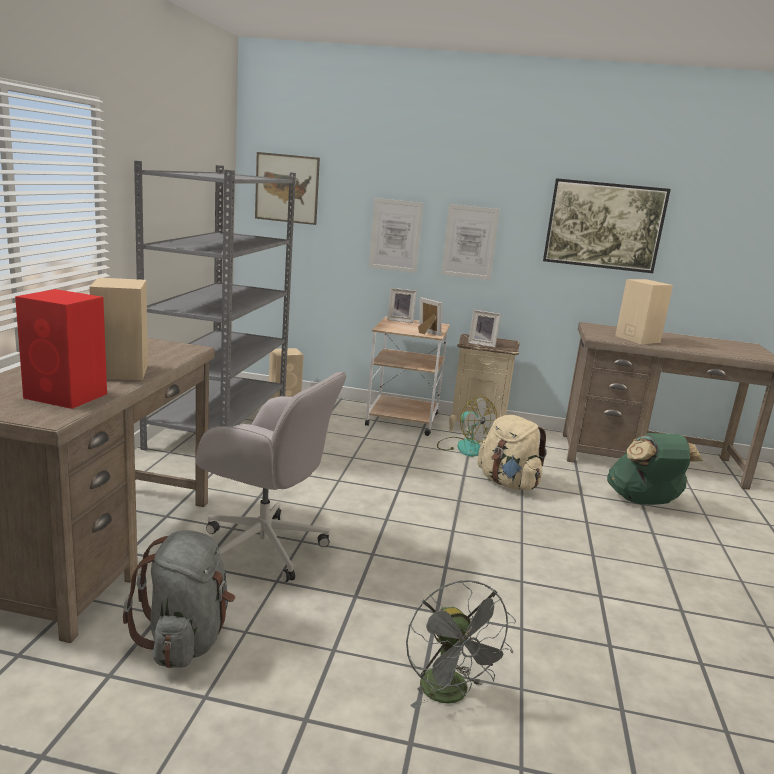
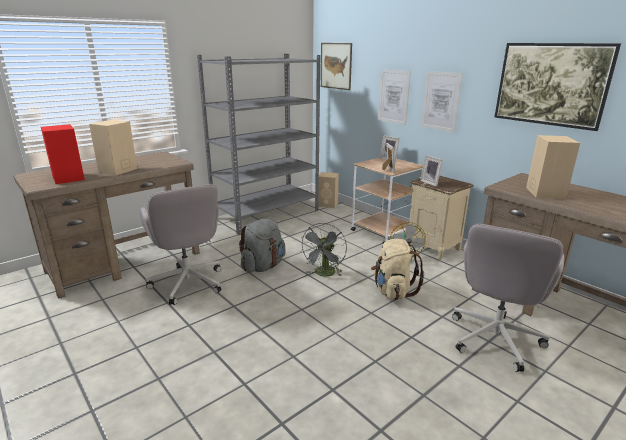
camera: 40 degrees right, 5 degrees up
grey backpack [123,530,235,668] -> grey backpack moved to [239,219,286,273]
grey fan [406,580,516,709] -> grey fan moved to [300,223,347,277]
green backpack [607,433,703,505] -> grey office chair [452,224,564,372]

